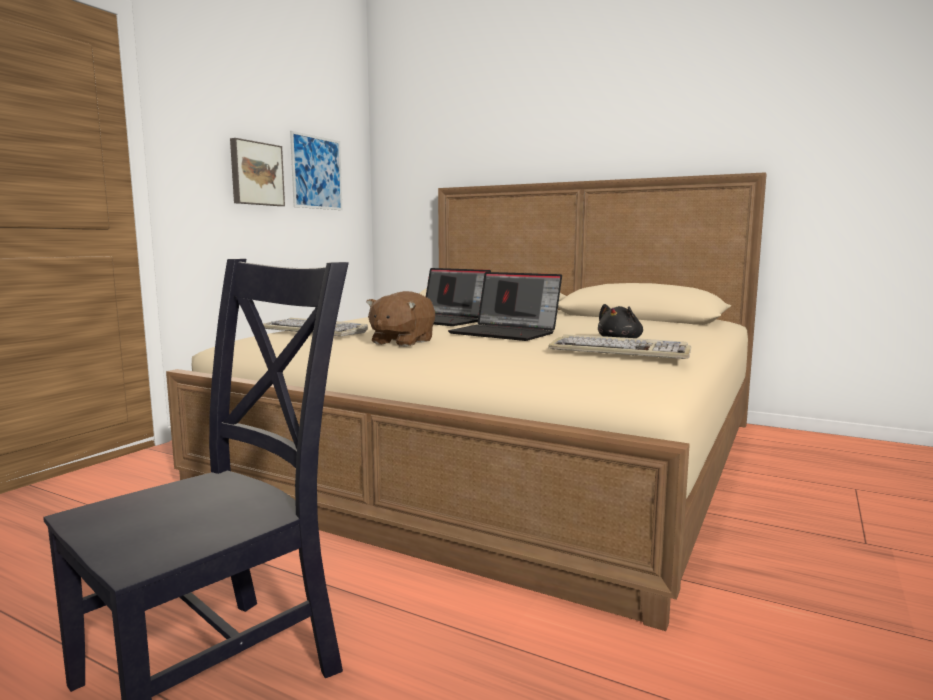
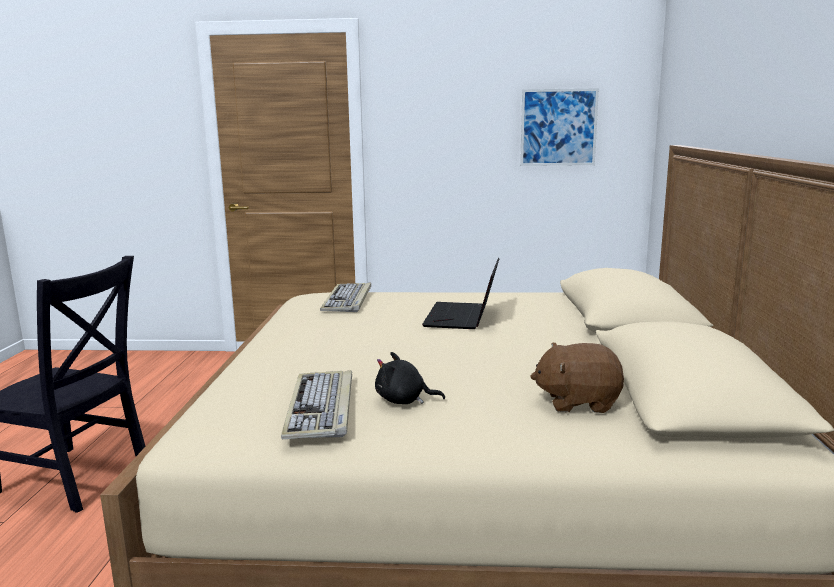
camera: 65 degrees right, 5 degrees up
picture [230,138,285,206] -> none
brown plush toy [366,291,435,347] -> brown plush toy moved to [530,342,624,413]
laptop [448,272,562,341] -> none

